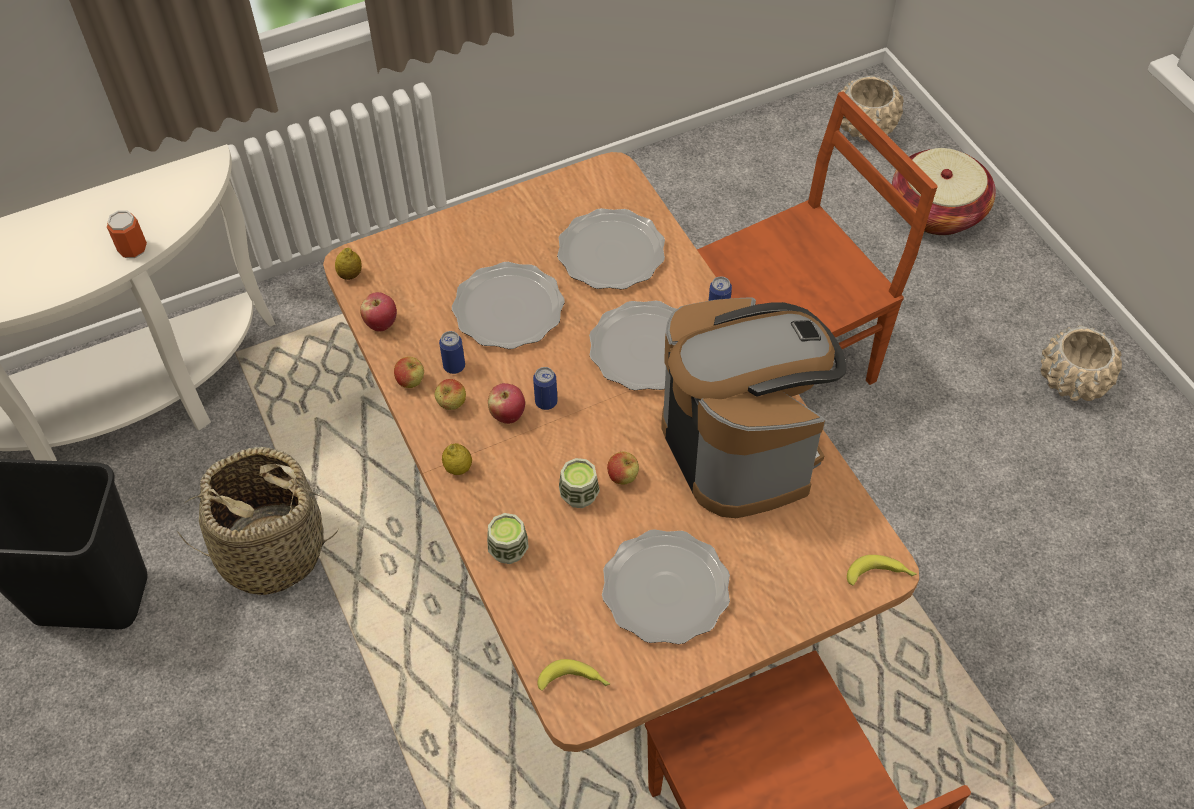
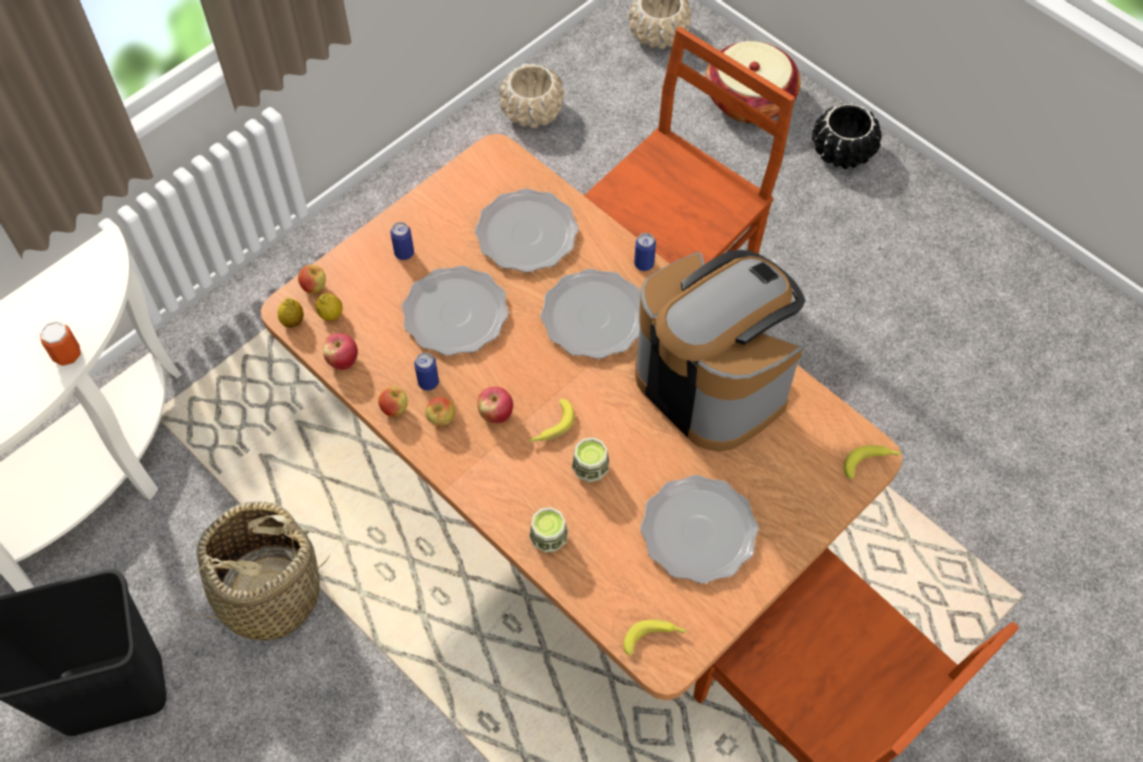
camera: 20 degrees left, 5 degrees up
lemon [442,443,472,475] -> lemon moved to [316,293,342,321]
can [533,367,558,410] -> can moved to [390,222,414,260]
apple [607,452,639,485] -> apple moved to [298,265,326,293]
beige planter [1041,326,1122,401] -> beige planter moved to [499,63,564,128]
none -> banana [529,399,575,442]
none -> black planter [812,103,882,169]

